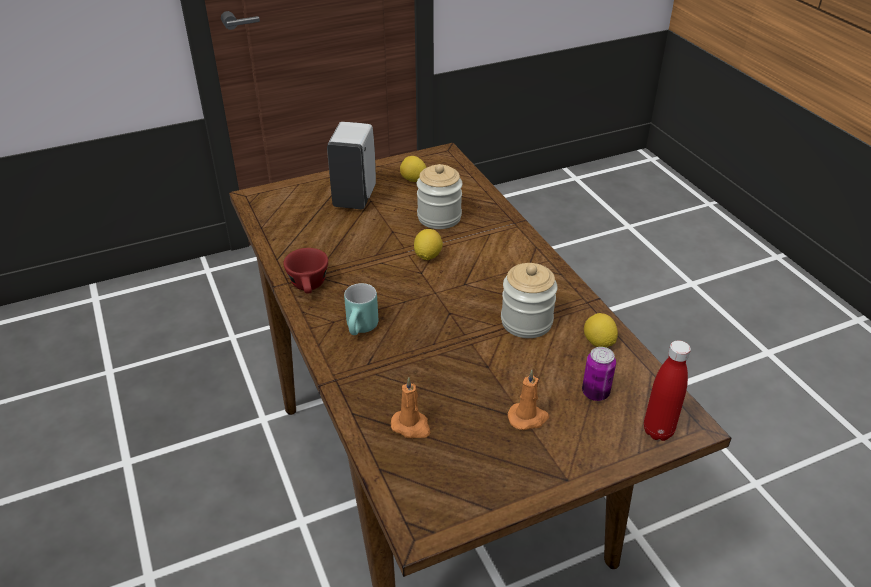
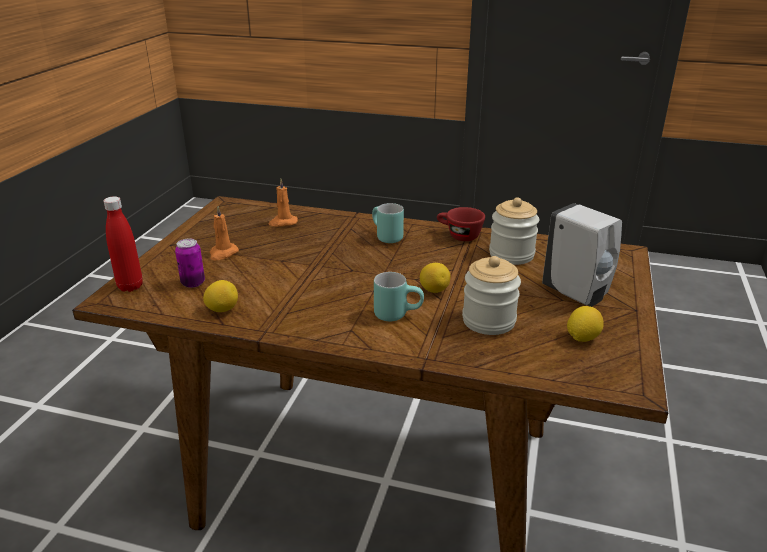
camera: 130 degrees right, 10 degrees down
jar [501,263,558,338] -> jar moved to [489,197,539,265]
none -> turquoise mug [374,272,424,321]

